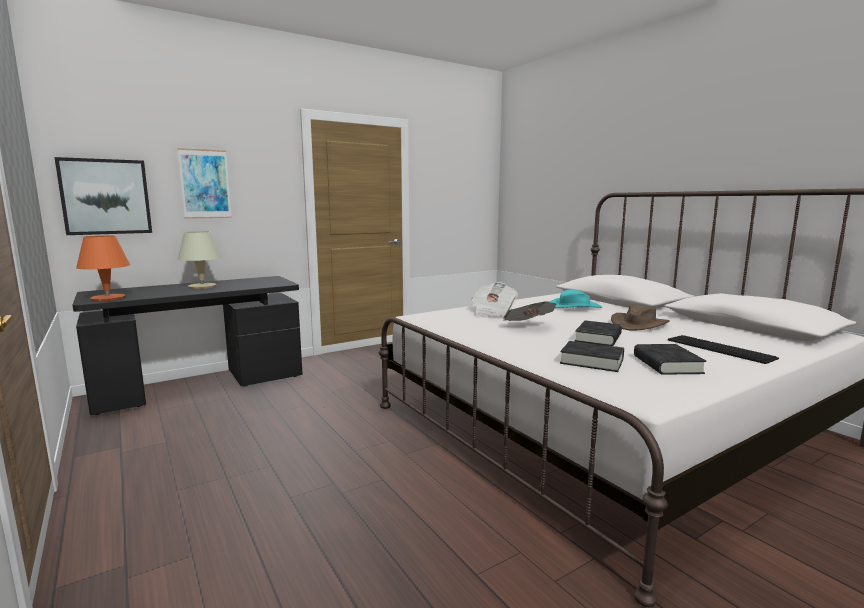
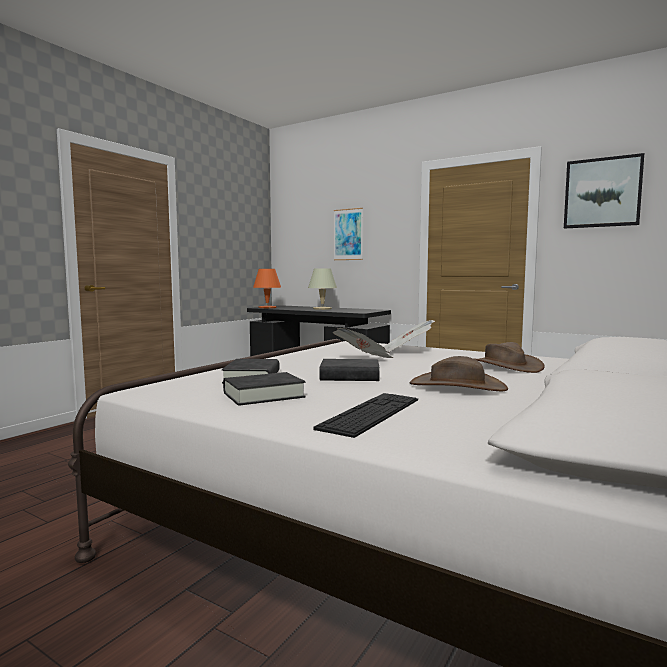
camera: 65 degrees right, 5 degrees down
picture [54,157,152,235] -> picture moved to [564,153,644,229]
turquoise hat [550,290,602,308] -> brown hat [473,342,545,373]

